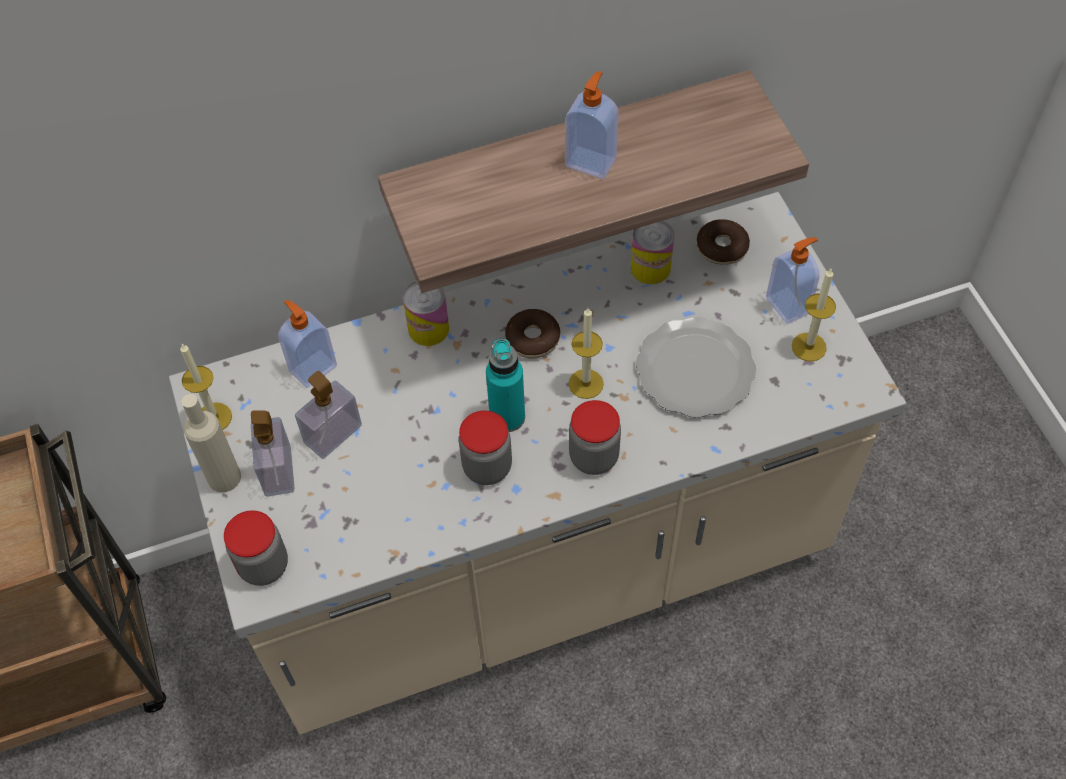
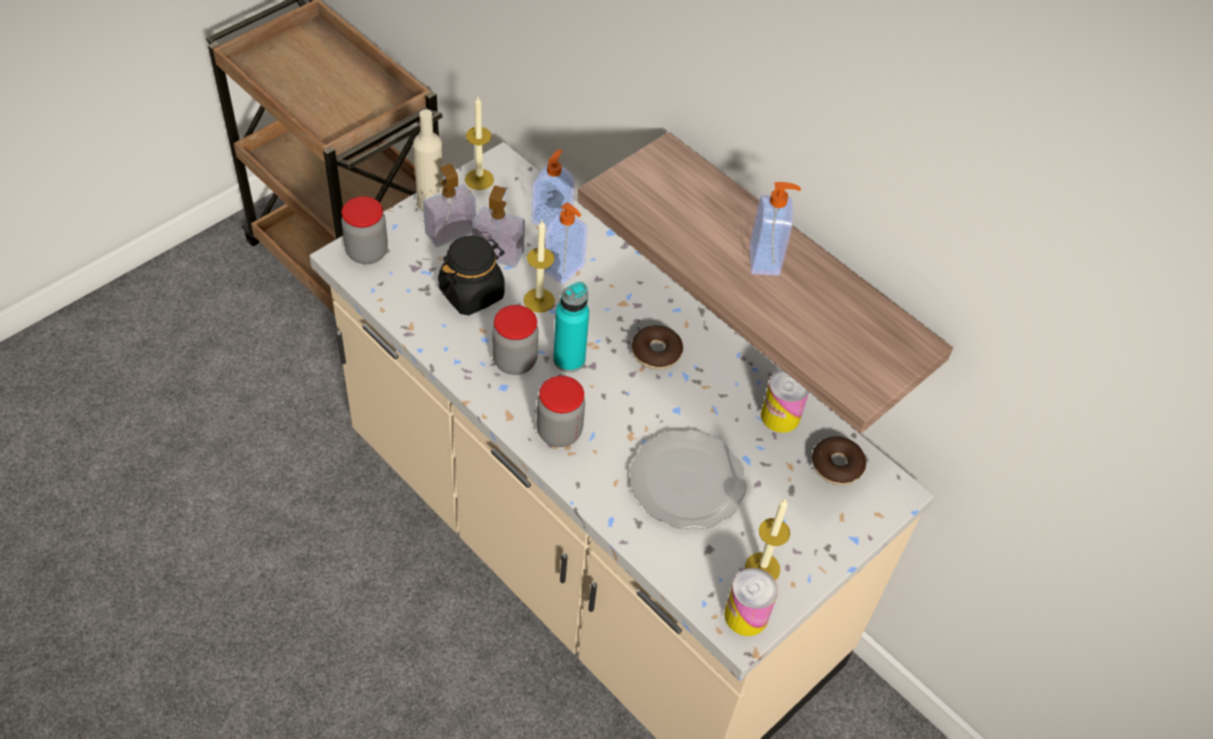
camera: 60 degrees right, 5 degrees down
can [403,281,449,346] -> can moved to [724,568,778,636]
candle [569,308,604,399] -> candle moved to [524,220,555,313]
soap dispenser [766,237,820,324] -> soap dispenser moved to [544,202,588,284]
none -> black jar [438,235,505,315]

